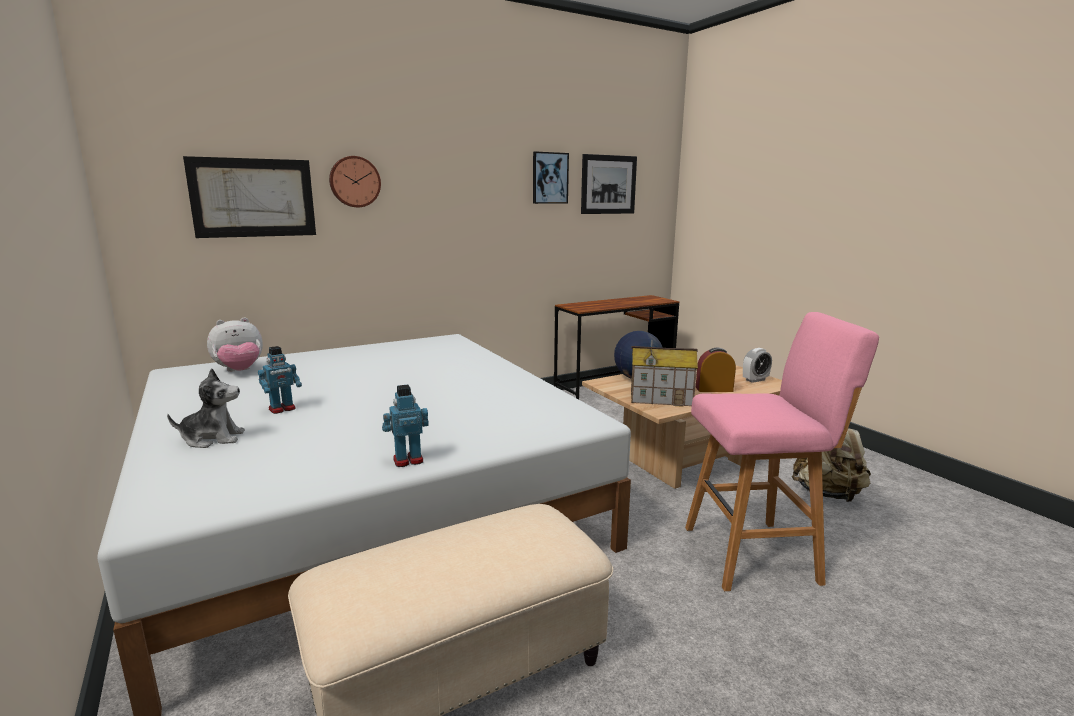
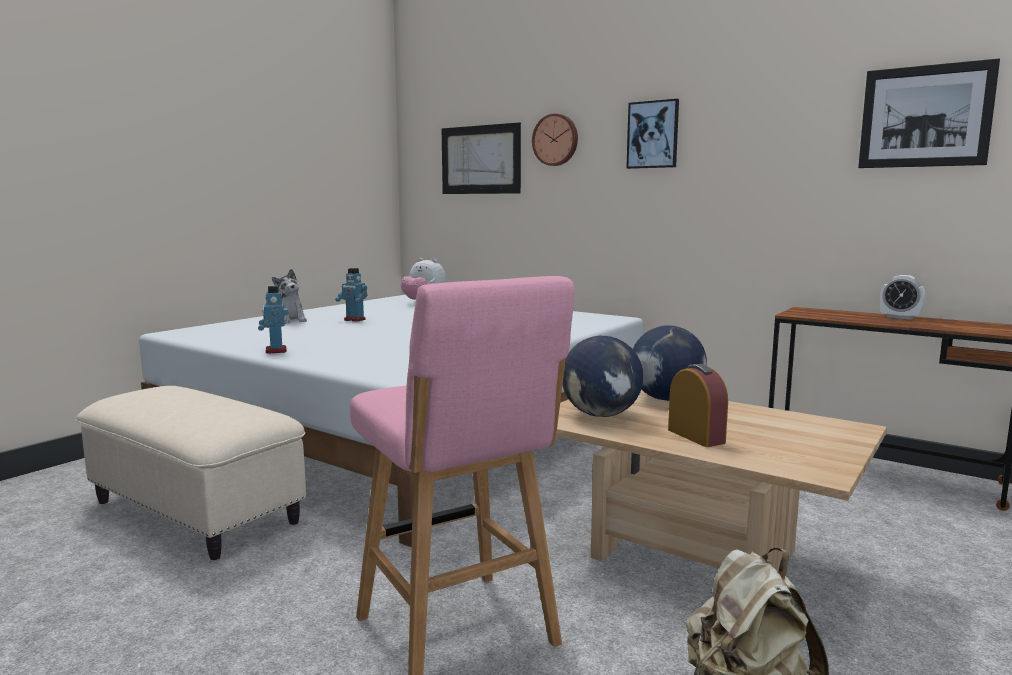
camera: 65 degrees right, 5 degrees down
toy robot [382,385,429,467] -> toy robot turned 150 degrees counterclockwise [258,286,289,354]
picture [533,151,569,204] -> picture moved to [626,99,679,169]
toy house [631,346,698,407] -> globe [562,336,643,417]
alarm clock [743,348,772,383] -> alarm clock moved to [880,275,925,320]

